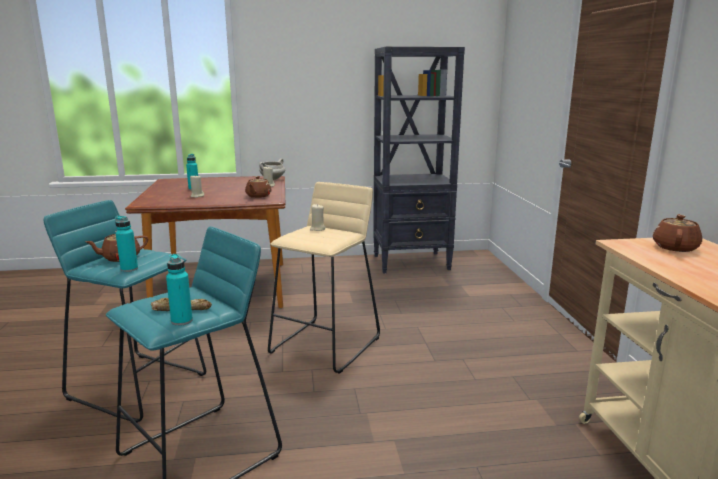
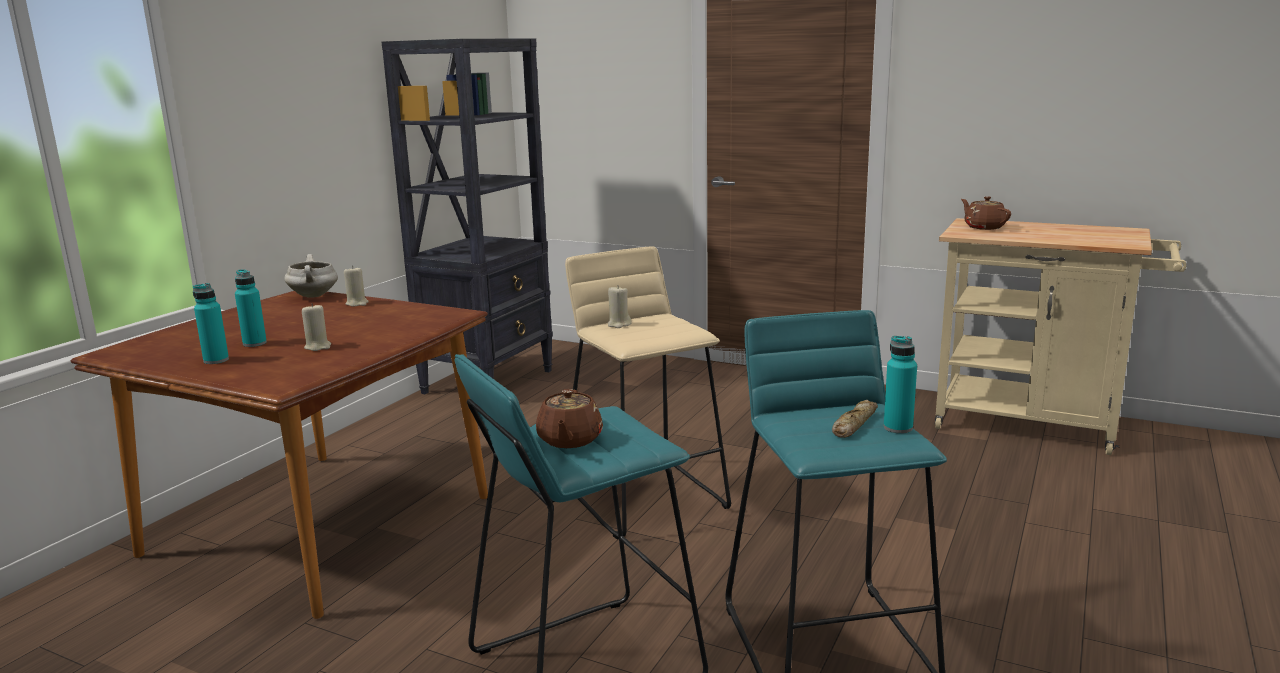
camera: 55 degrees left, 0 degrees up
turquoise bottle [115,216,138,272] -> turquoise bottle moved to [193,283,229,364]
brown teapot [245,176,271,198] -> none

